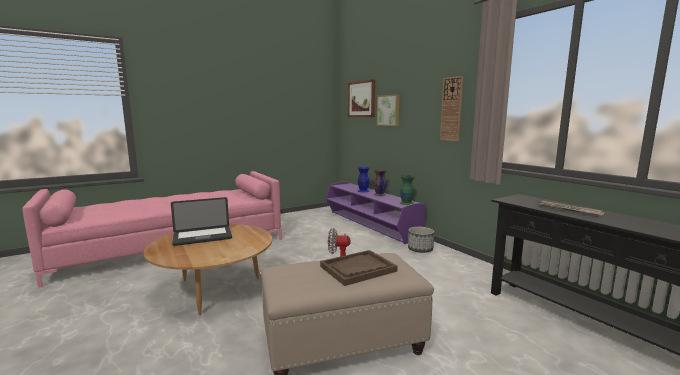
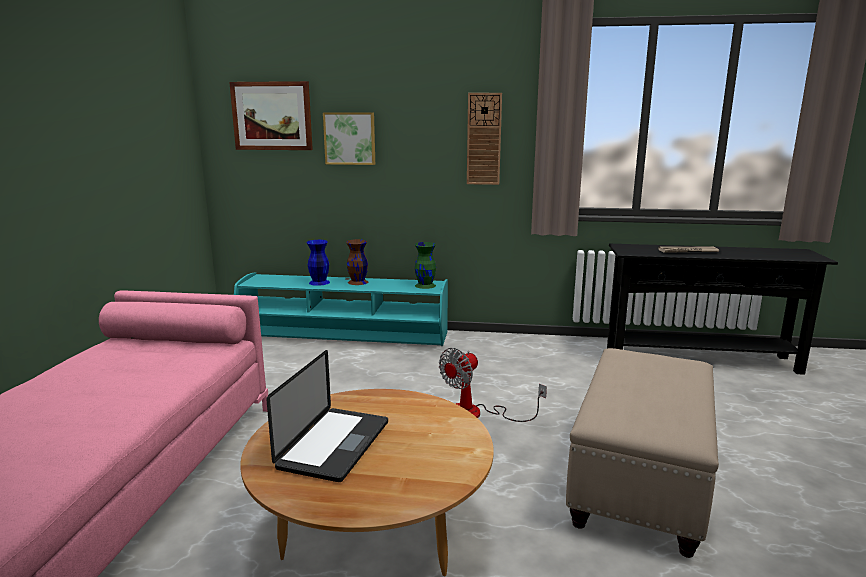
camera: 50 degrees left, 5 degrees up
brown tray [320,250,398,286] -> none
purple tv stand [326,182,426,244] -> turquoise tv stand [234,272,448,346]
planter [408,227,434,253] -> none

